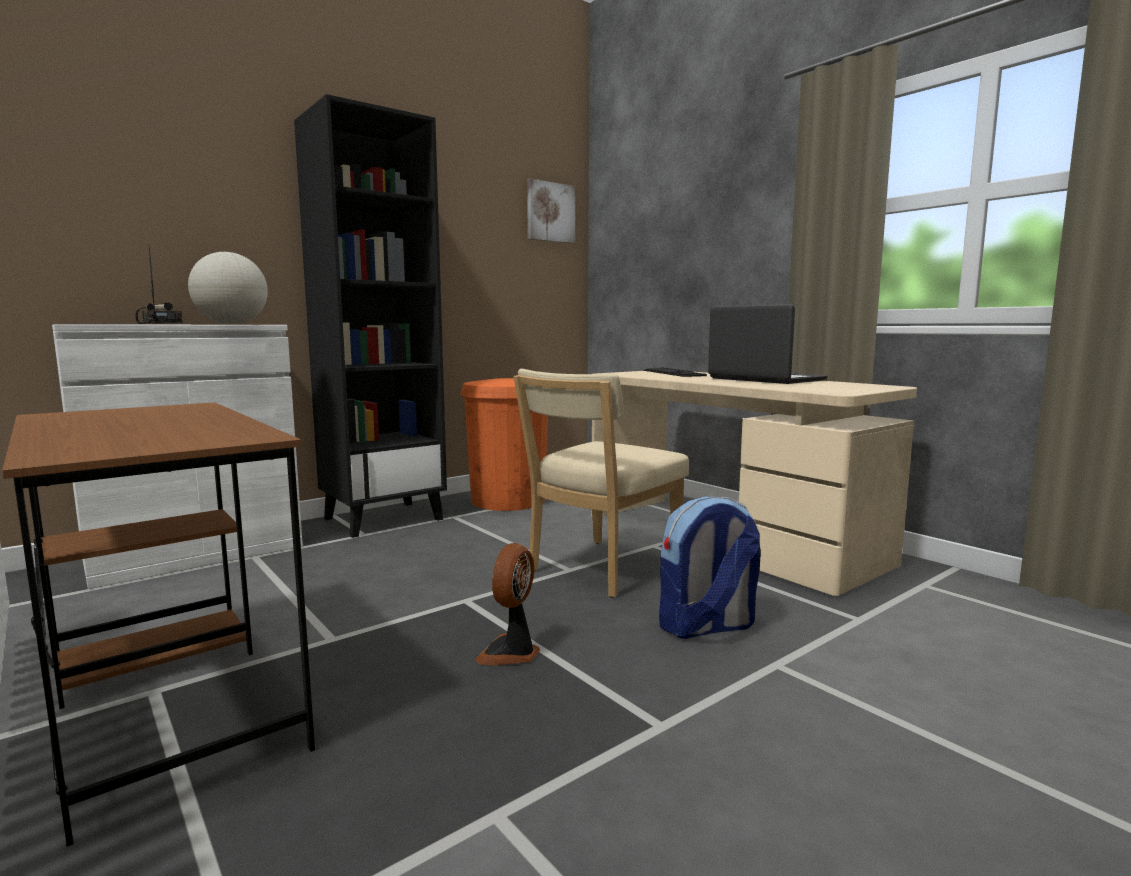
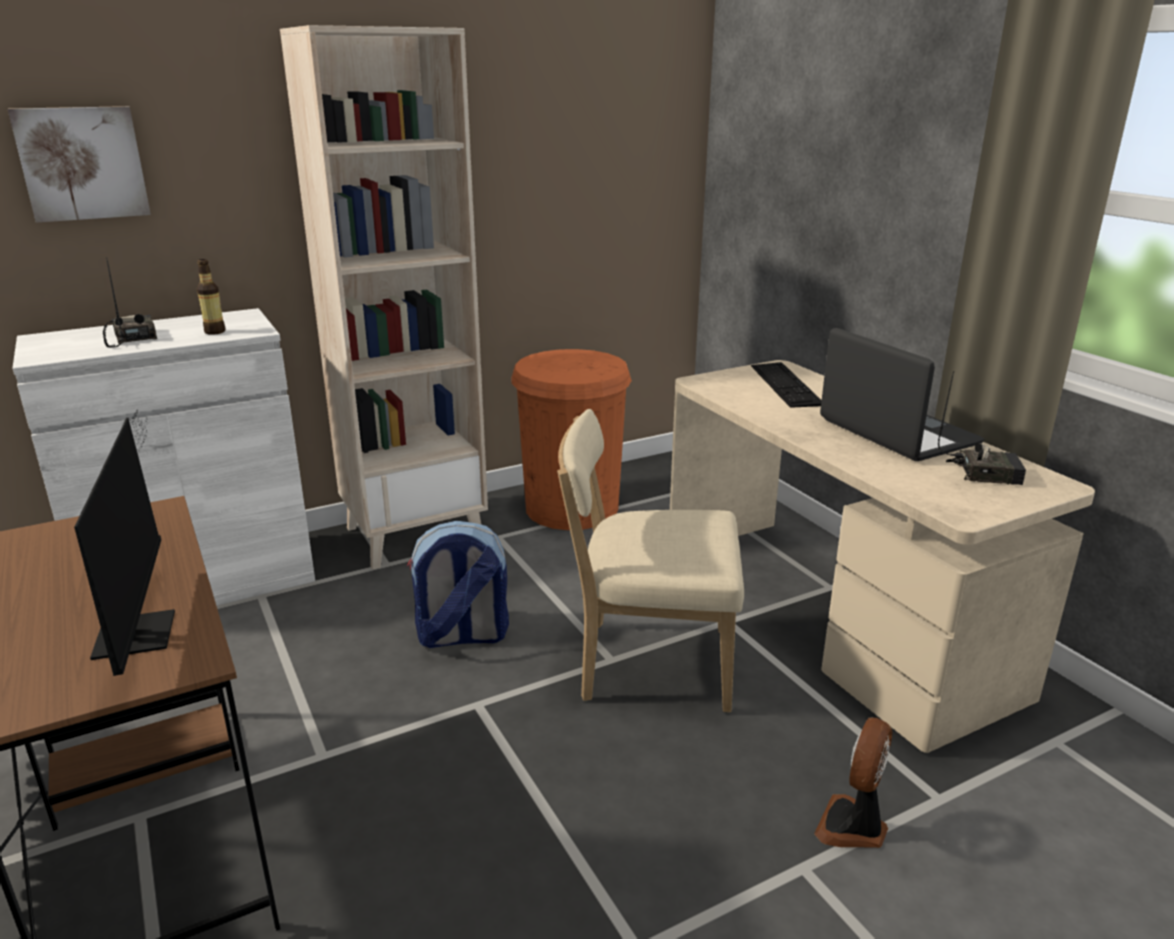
camera: 10 degrees right, 15 degrees up
globe [188,252,268,324] -> bottle [197,259,225,335]
black bookcase [294,94,447,538] -> beige bookcase [280,25,488,569]
fan [475,543,540,666] -> fan moved to [814,718,892,848]
beige chair [513,369,689,598] -> beige chair turned 45 degrees clockwise [557,409,744,712]
picture [527,178,575,244] -> picture moved to [8,106,151,223]
backpack [659,496,761,639] -> backpack moved to [407,521,509,648]
none -> monitor [74,410,175,676]
none -> radio [938,371,1026,485]

